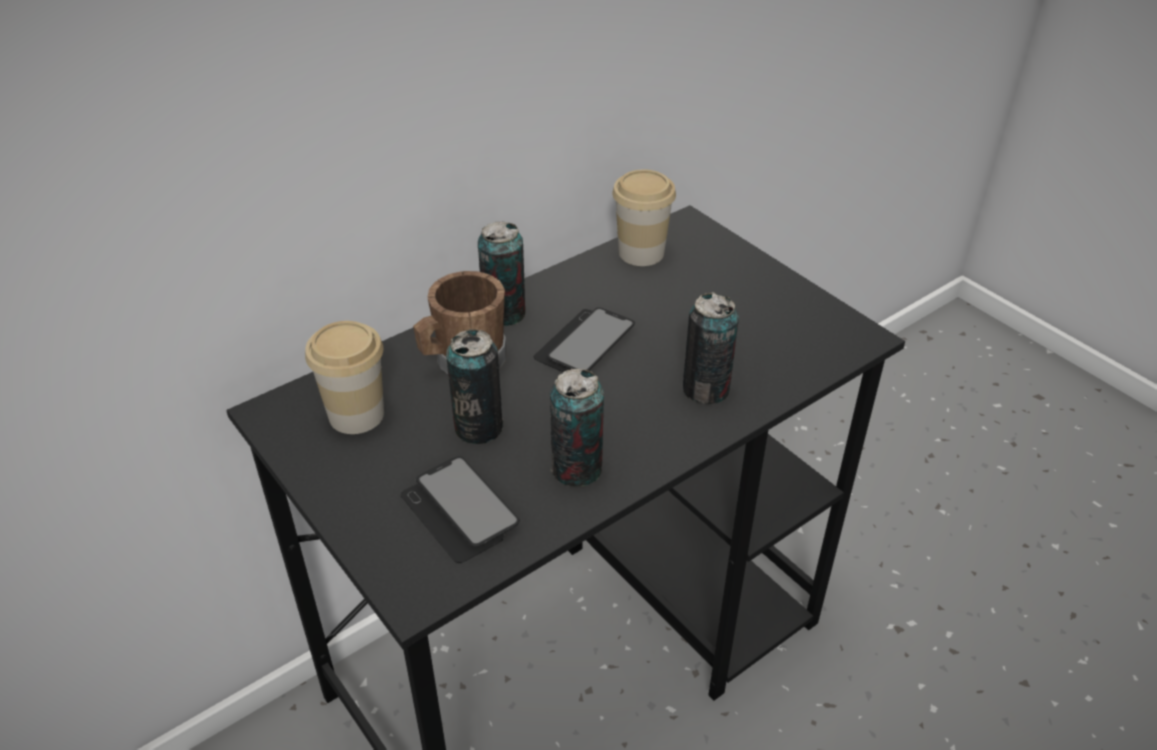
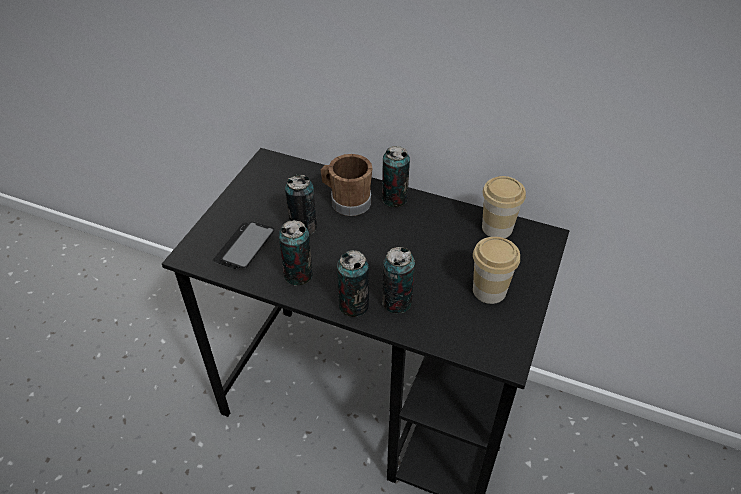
camera: 60 degrees right, 5 degrees up
cup [305,321,384,434] -> cup moved to [473,237,520,304]
phone [534,307,635,372] -> none
none -> can [337,250,369,317]

